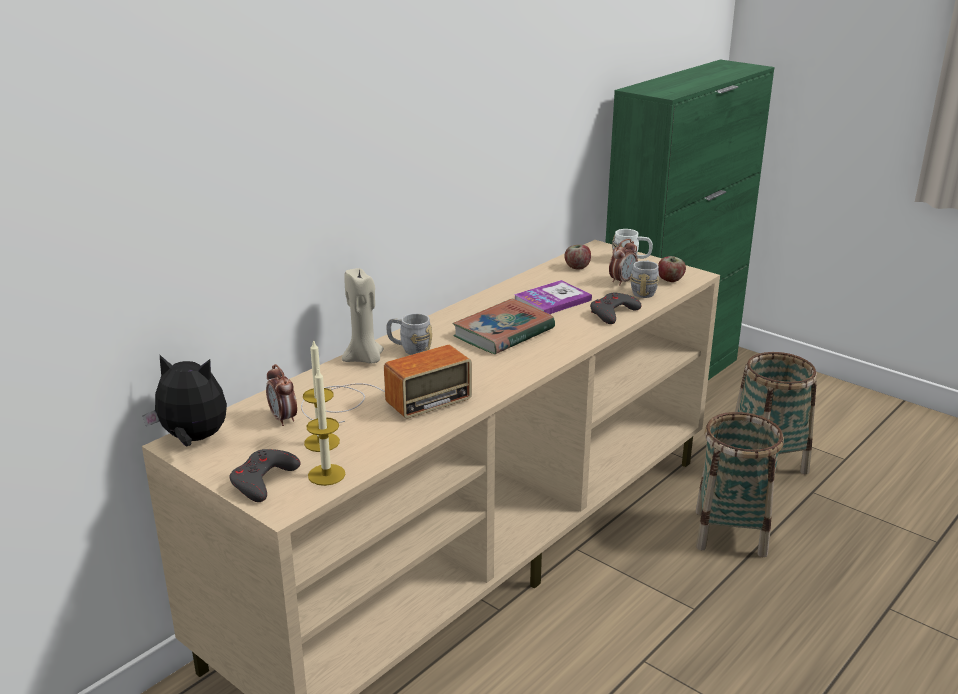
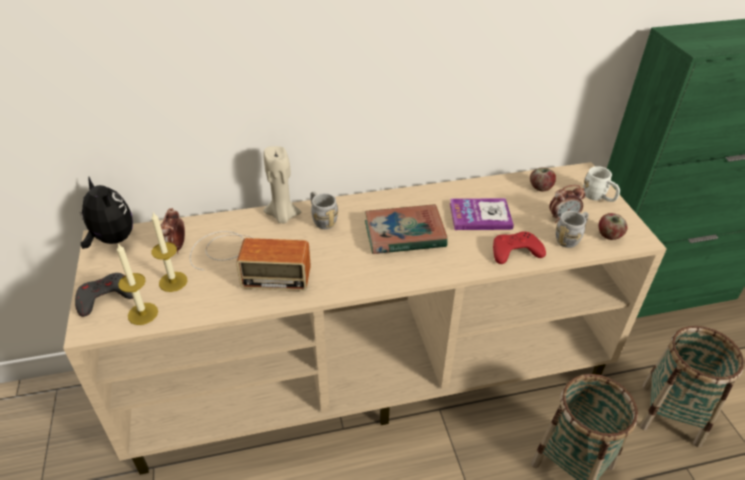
camera: 35 degrees right, 15 degrees up
grey game controller [590,293,642,324] -> red game controller [493,232,546,264]

